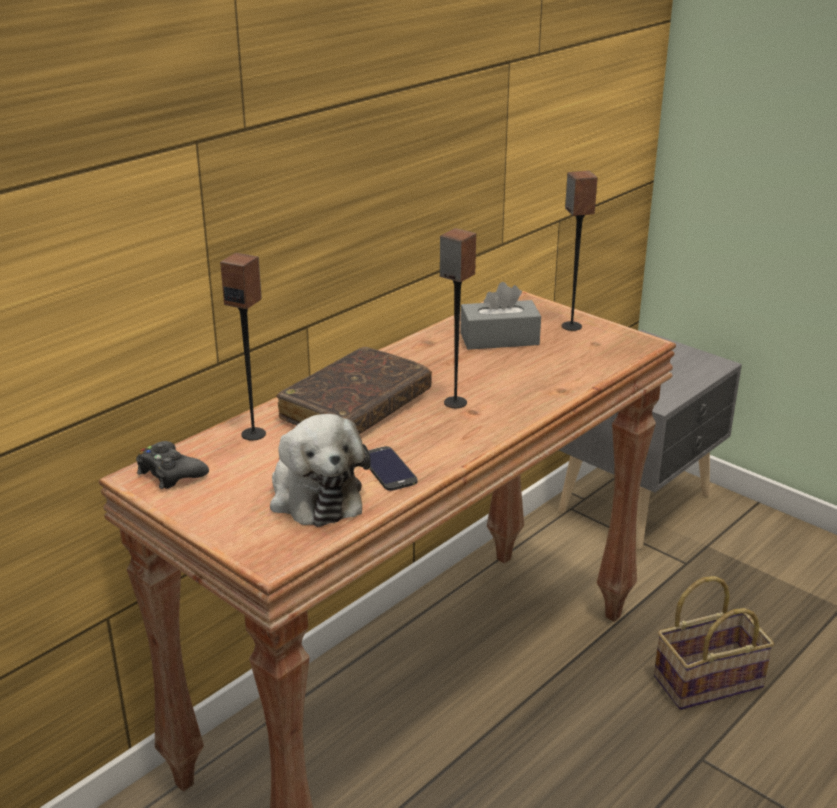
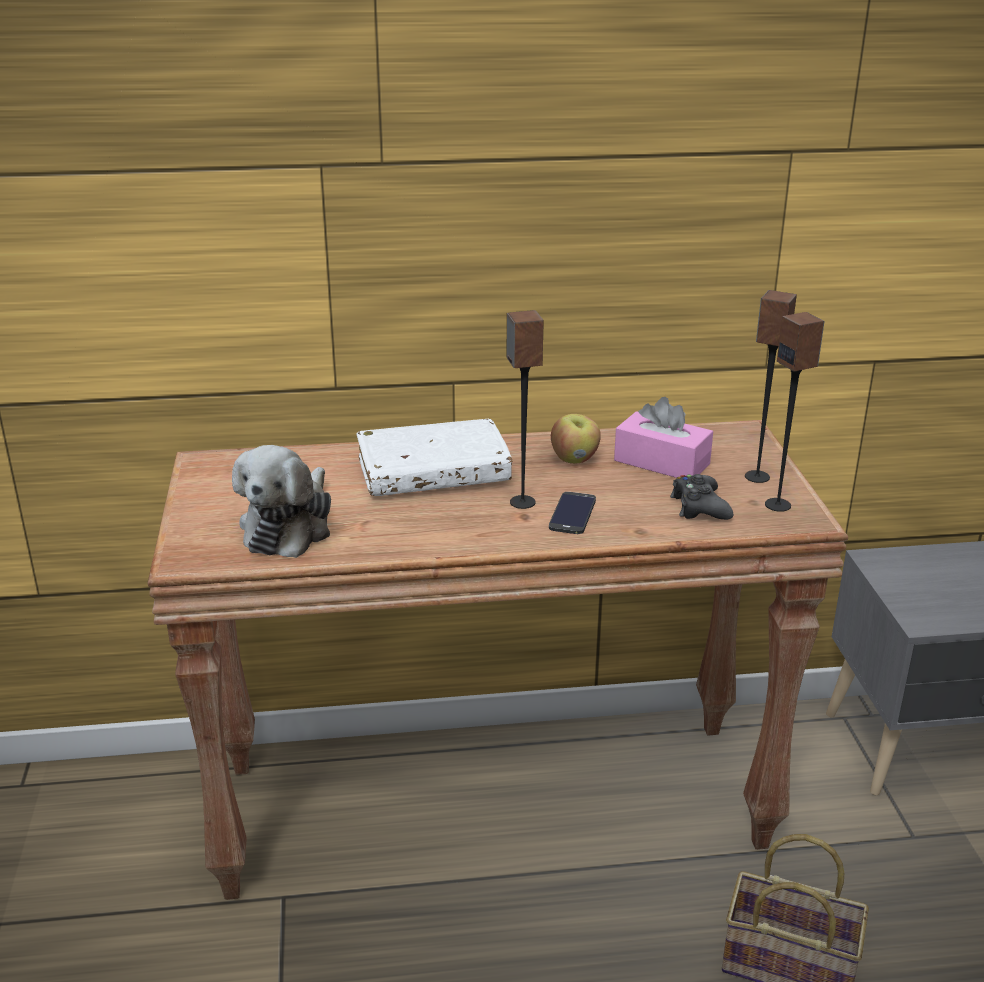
camera: 40 degrees right, 0 degrees up
black game controller [136,441,209,489] -> black game controller moved to [670,474,733,520]
speaker [220,253,266,441] -> speaker moved to [765,312,824,512]
brown book [276,347,432,435] -> white book [357,419,512,496]
phone [368,446,417,491] -> phone moved to [549,492,596,534]
grey tissue box [460,282,541,350] -> pink tissue box [614,397,713,478]
none -> apple [551,414,601,464]

